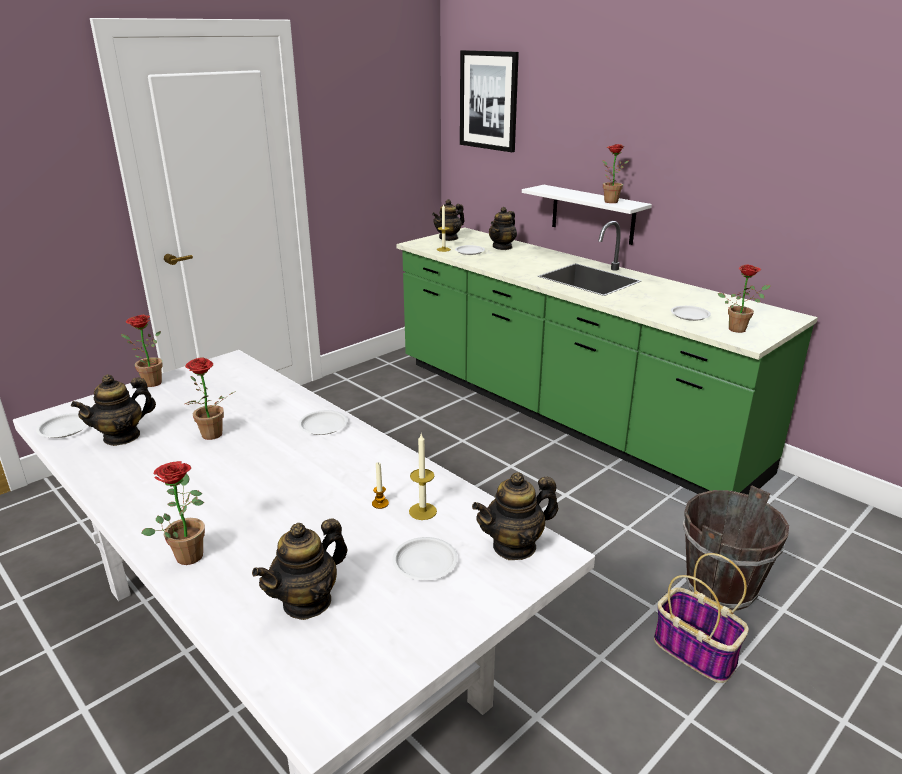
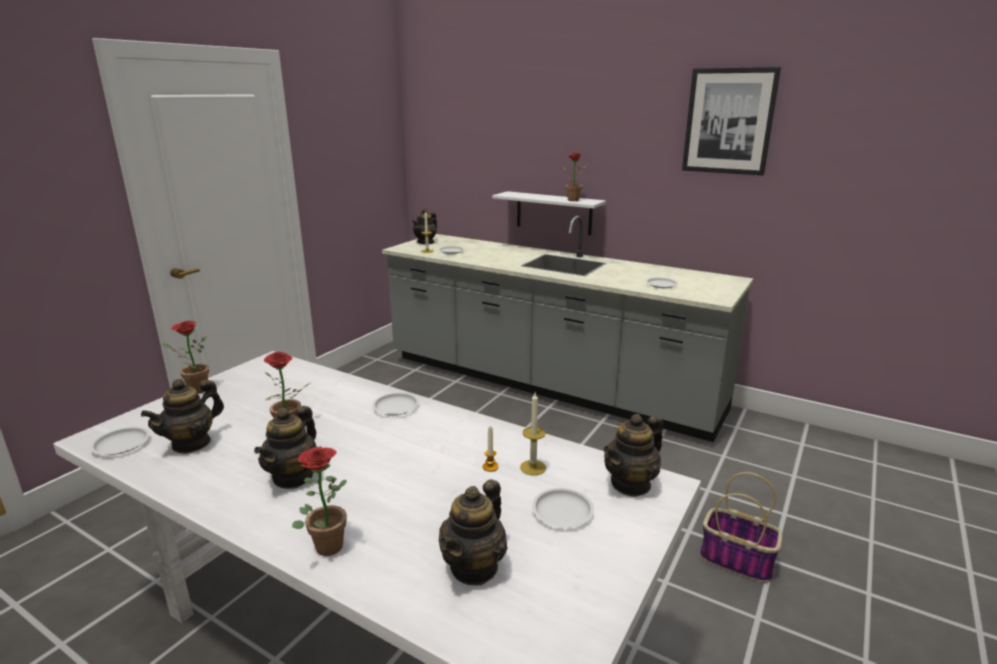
camera: 15 degrees left, 5 degrees down
green counter [396,221,818,495] -> grey counter [382,216,753,442]
picture [460,50,519,152] -> picture moved to [682,67,781,176]
teapot [489,207,517,250] -> teapot moved to [254,406,316,489]
brown bucket [683,486,789,611] -> none
potted plant [718,265,770,333] -> none

